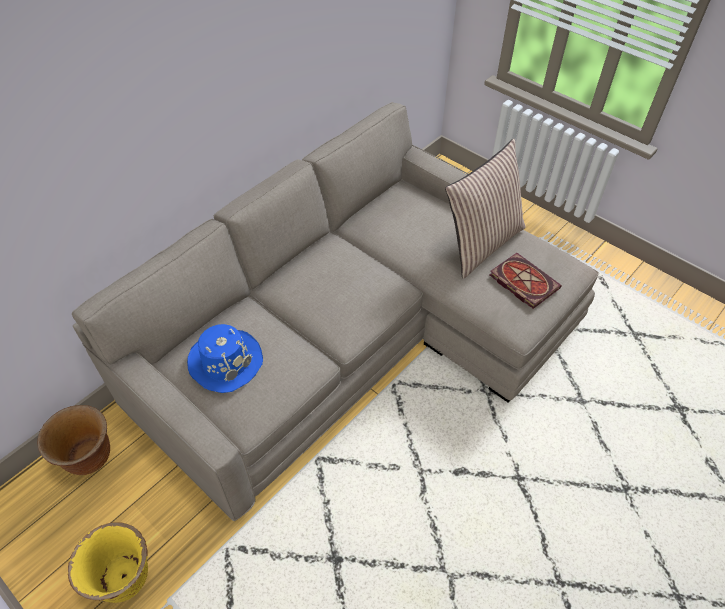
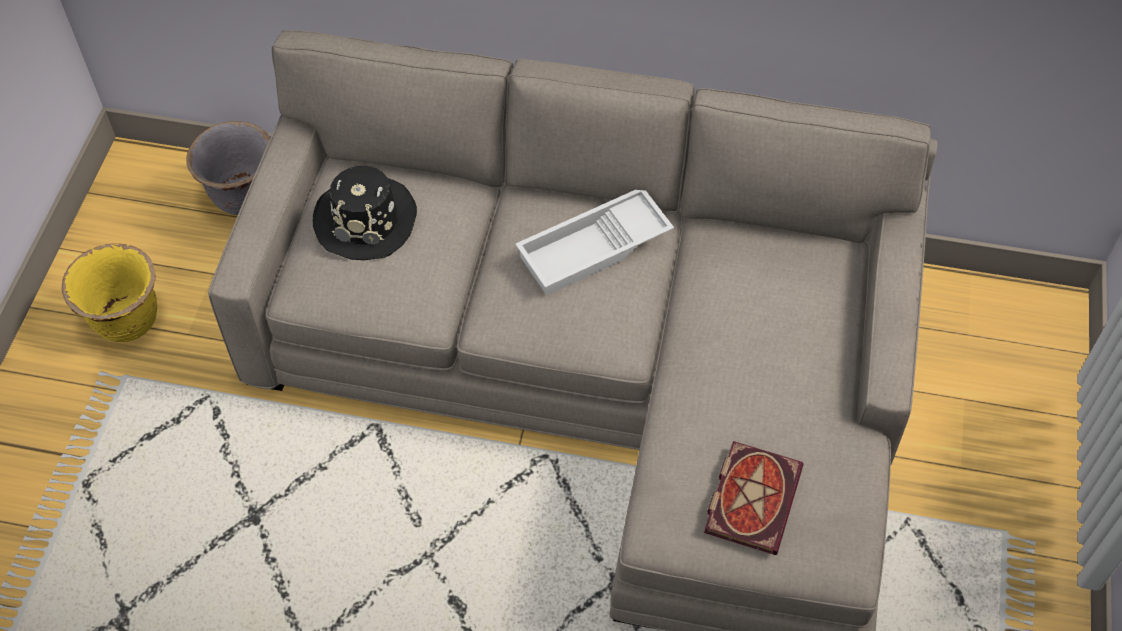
camera: 60 degrees right, 5 degrees up
brown planter [37,405,110,475] -> grey planter [186,121,271,215]
blue hat [187,324,263,393] -> black hat [313,166,417,260]
pillow [445,139,525,279] -> none
none -> white tray [515,190,674,295]

